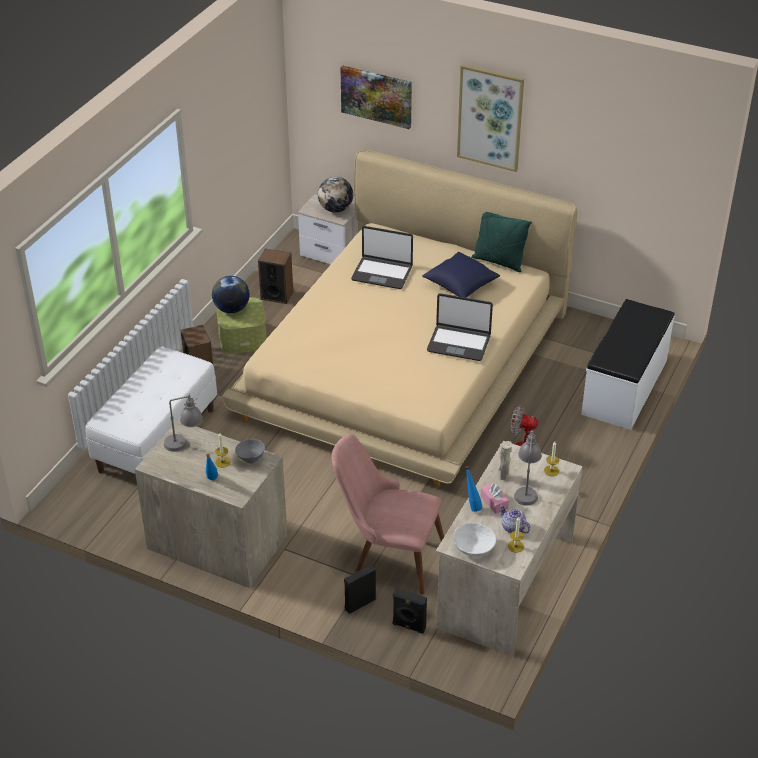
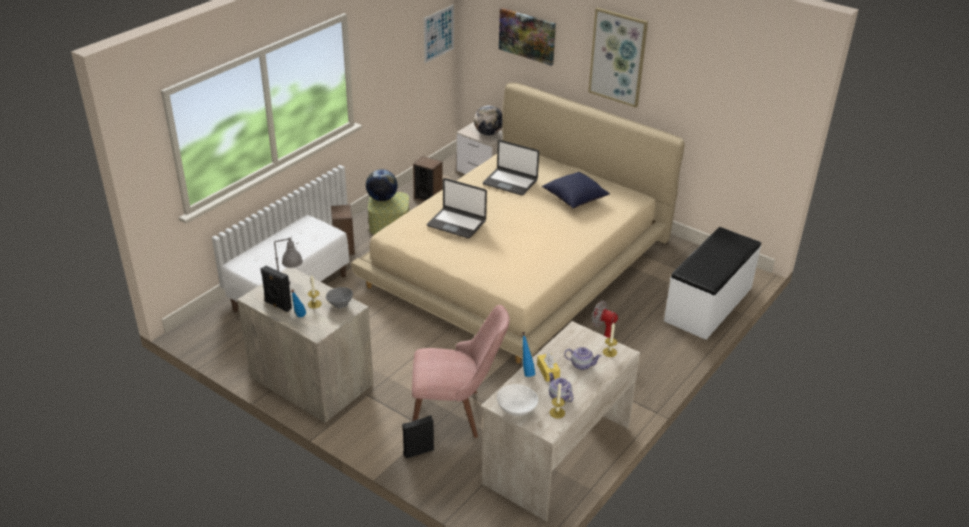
camera: 10 degrees right, 5 degrees down
pink chair [332,434,444,594] -> pink chair turned 150 degrees clockwise [412,305,510,438]
black speaker [393,588,427,634] -> black speaker moved to [260,266,292,312]
laptop [427,293,493,361] -> laptop moved to [427,178,487,238]
green pillow [471,212,532,272] -> none
pink tissue box [481,483,509,514] -> yellow tissue box [537,353,560,382]
beige vase [498,441,512,480] -> none
grey table lamp [514,430,542,506] -> teapot [564,347,602,370]
none -> picture [424,4,454,63]

